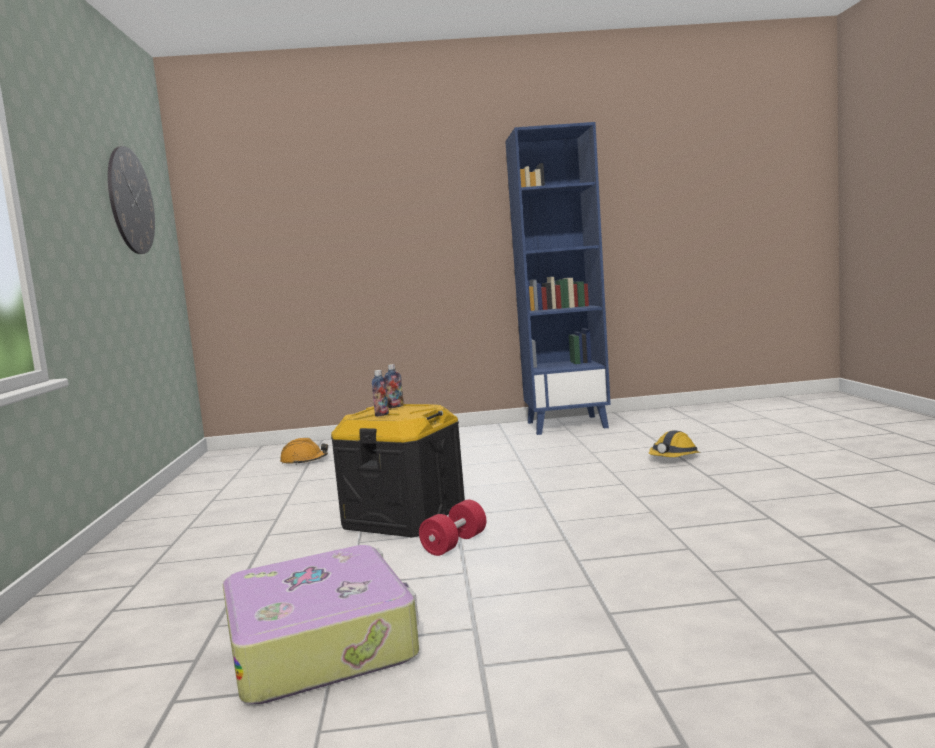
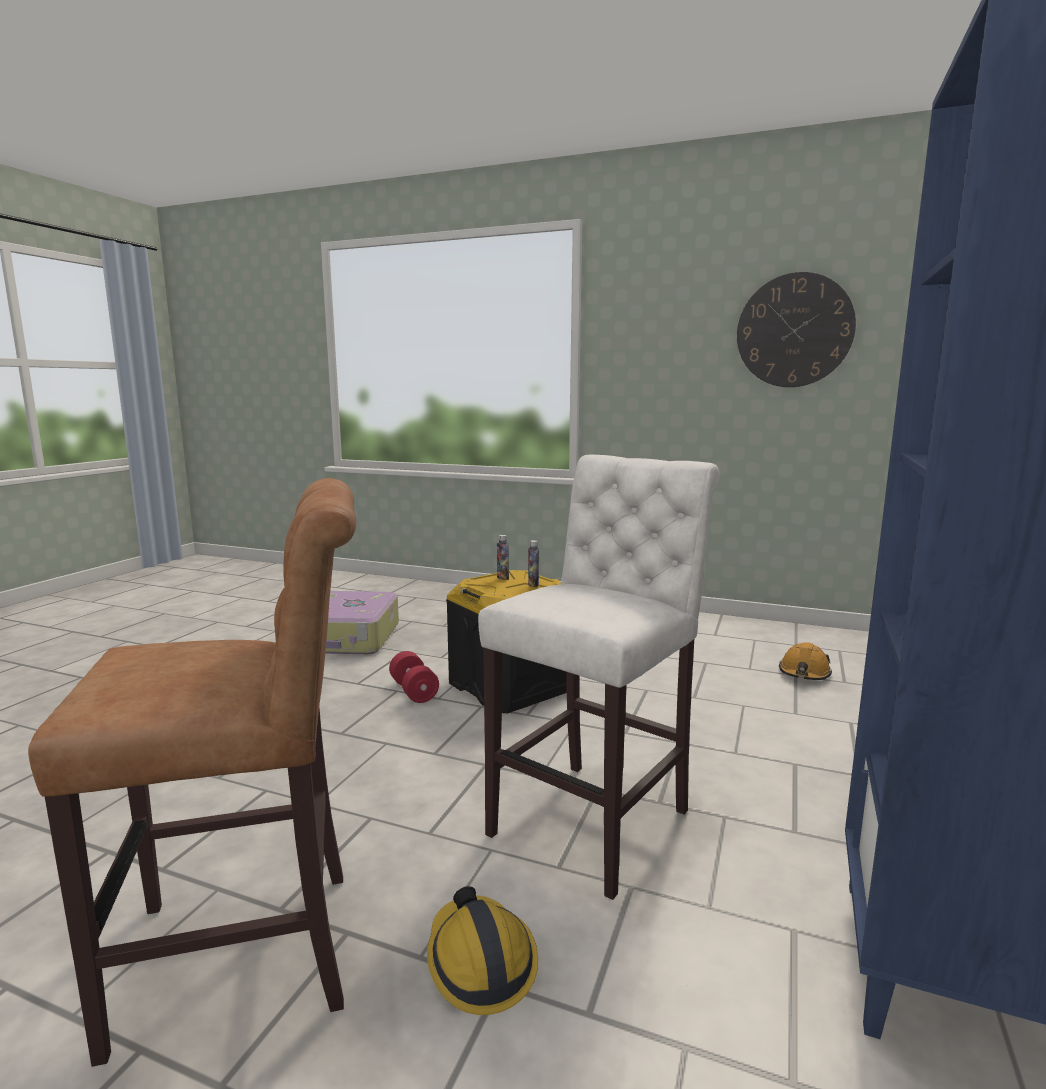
camera: 115 degrees right, 5 degrees up
none -> brown stool [28,478,356,1067]
none -> white stool [478,455,719,900]

